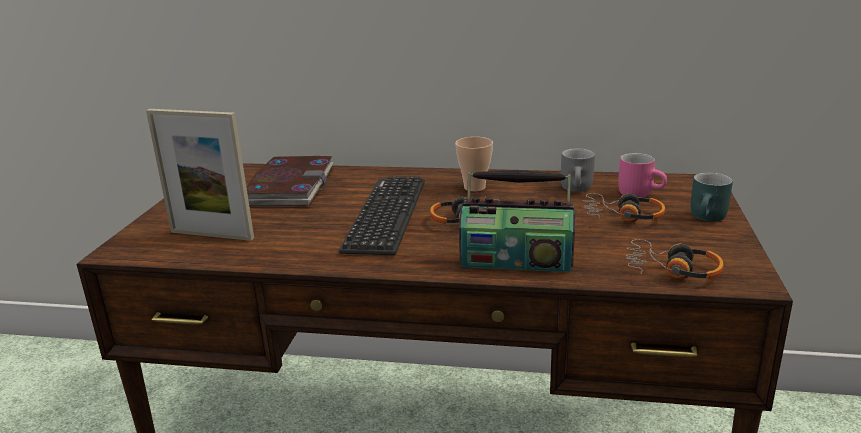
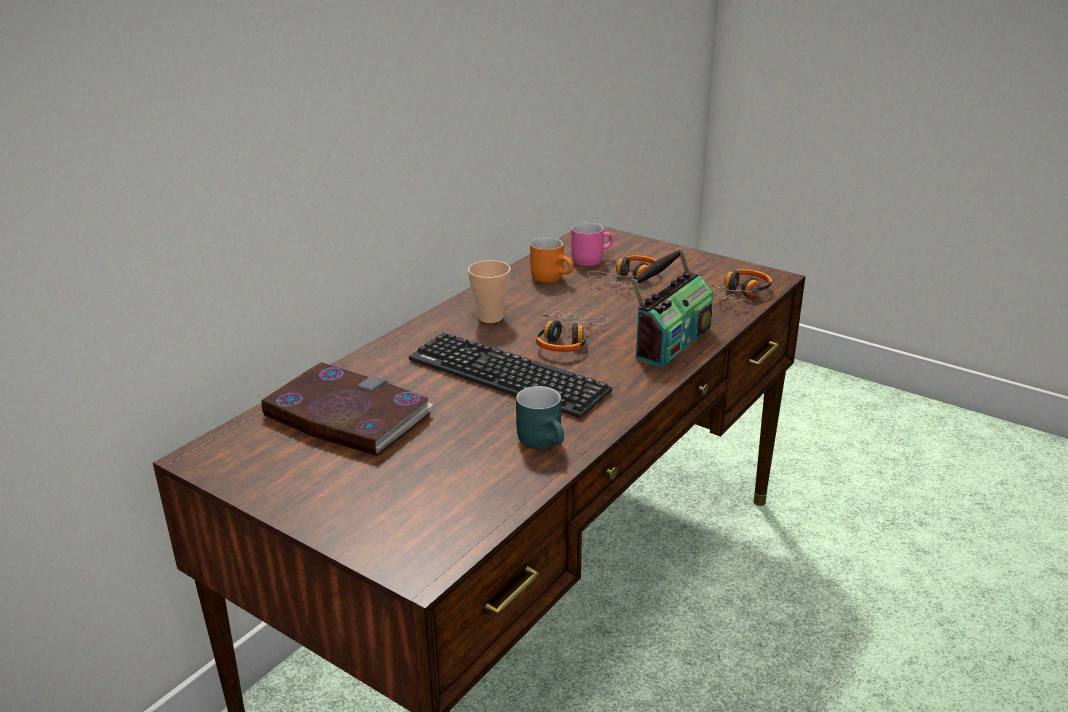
camera: 65 degrees left, 5 degrees up
picture frame [146,109,254,241] -> none
grey mug [561,148,595,192] -> orange mug [530,237,573,283]
turquoise mug [690,172,733,222] -> turquoise mug moved to [516,386,564,449]

